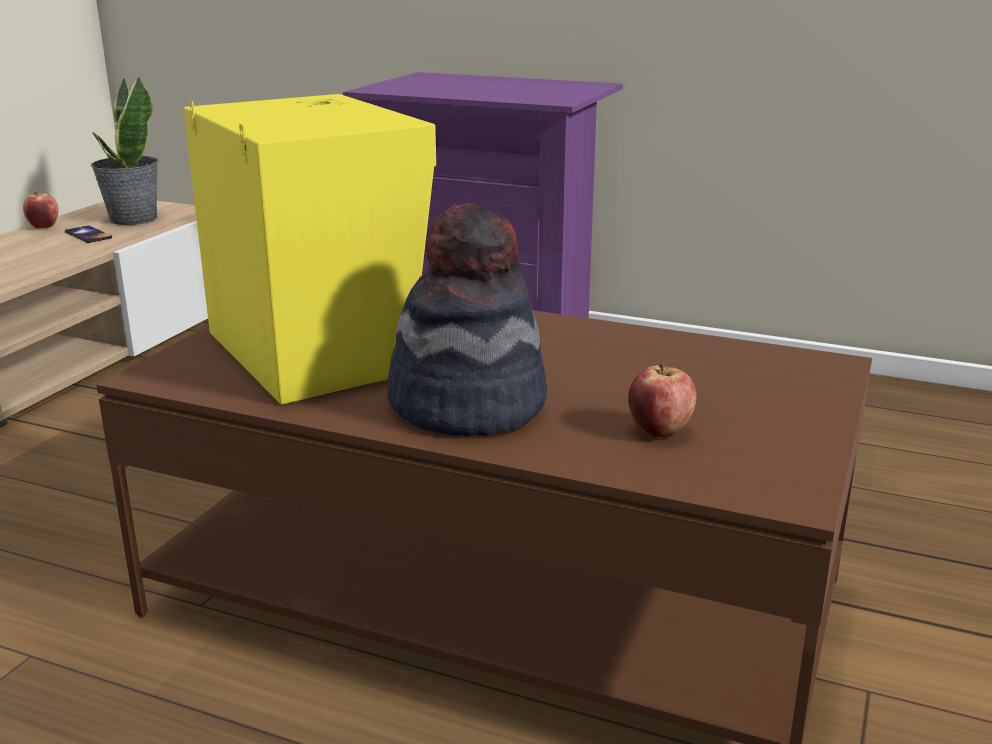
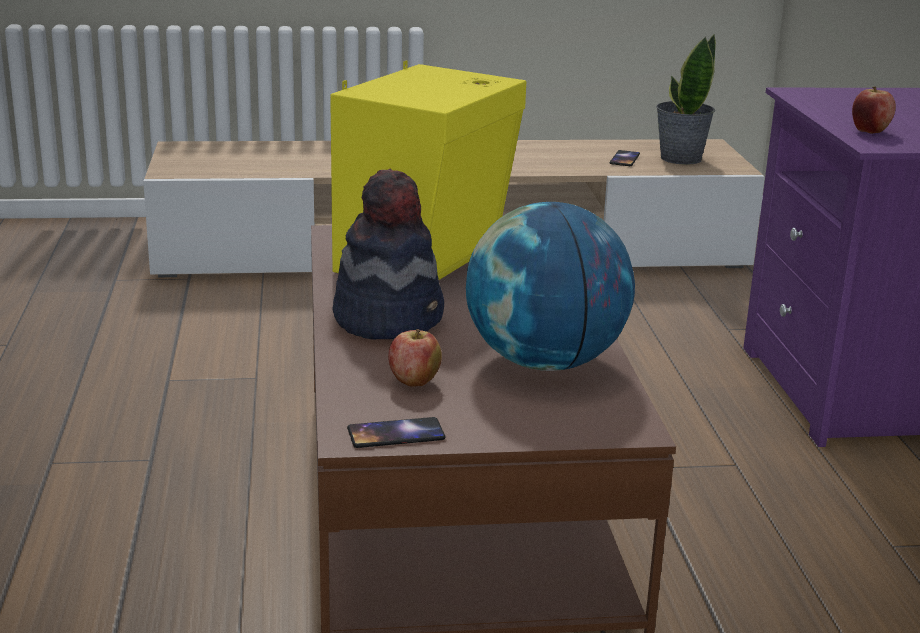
camera: 60 degrees right, 0 degrees up
apple [23,192,59,229] -> apple moved to [852,87,896,133]
none -> phone [347,417,446,448]
none -> globe [466,202,635,371]

